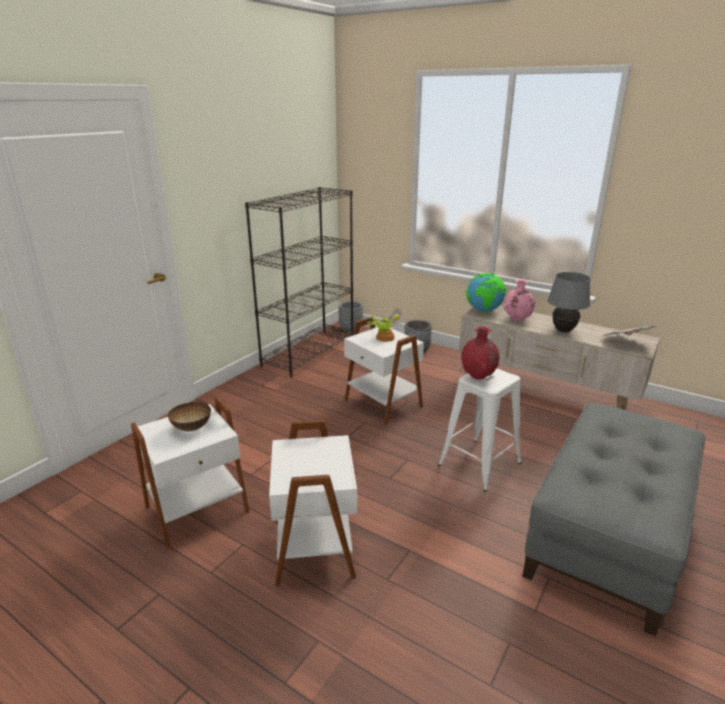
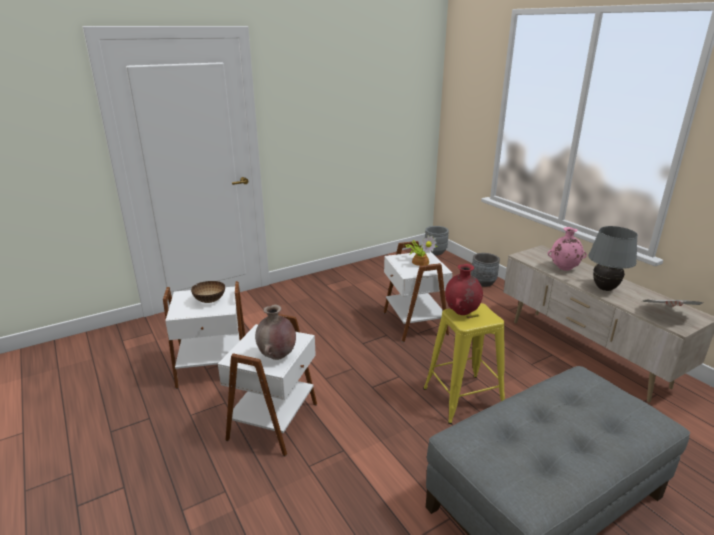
camera: 25 degrees right, 0 degrees up
black bookcase [245,187,354,377] -> none
white stool [438,368,522,491] -> yellow stool [423,303,505,424]
globe [466,273,506,312] -> none
none -> brown vase [255,304,296,360]

